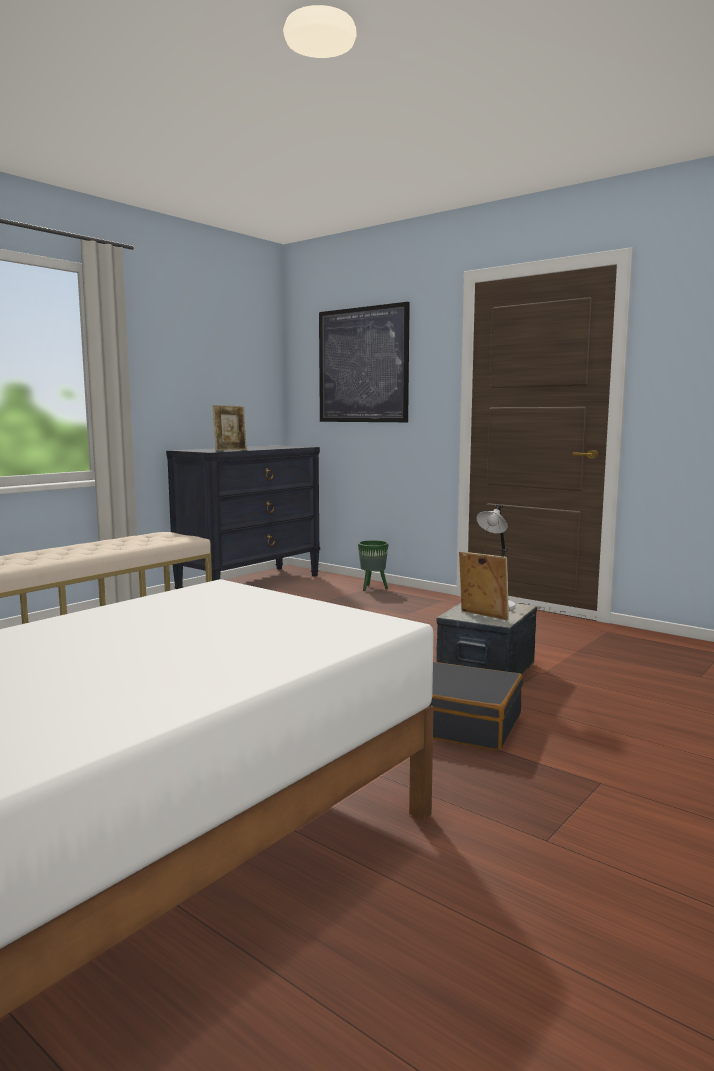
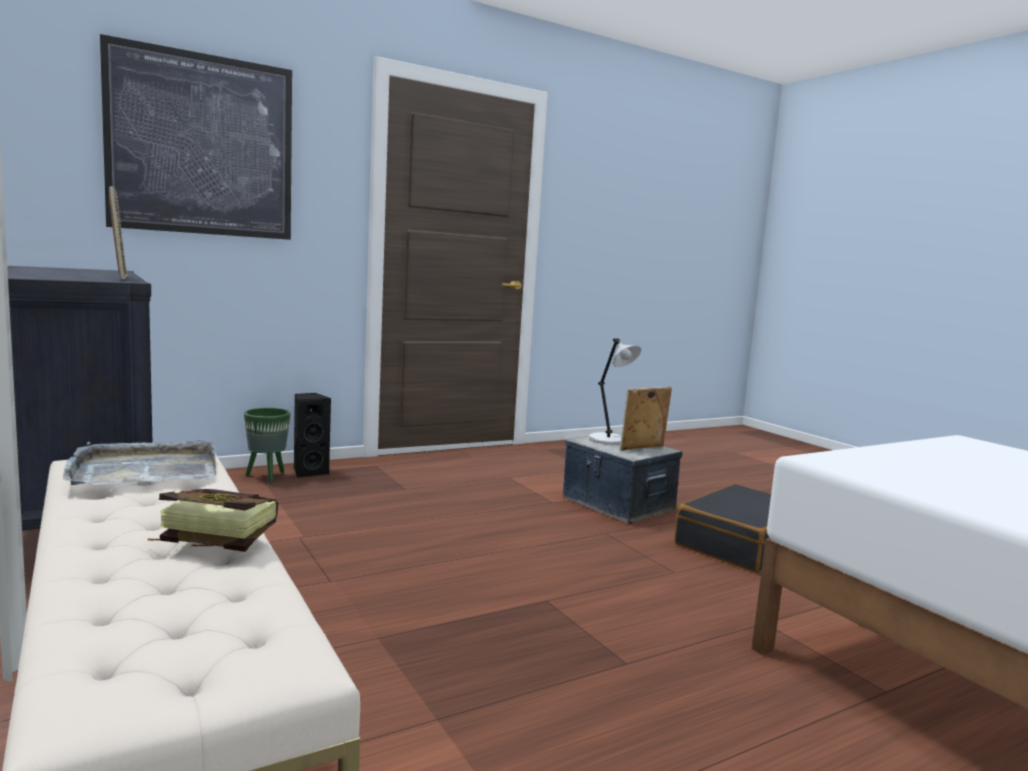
camera: 70 degrees left, 0 degrees up
none -> grey tray [63,440,216,485]
none -> book [147,489,278,552]
none -> black speaker [294,393,331,478]

